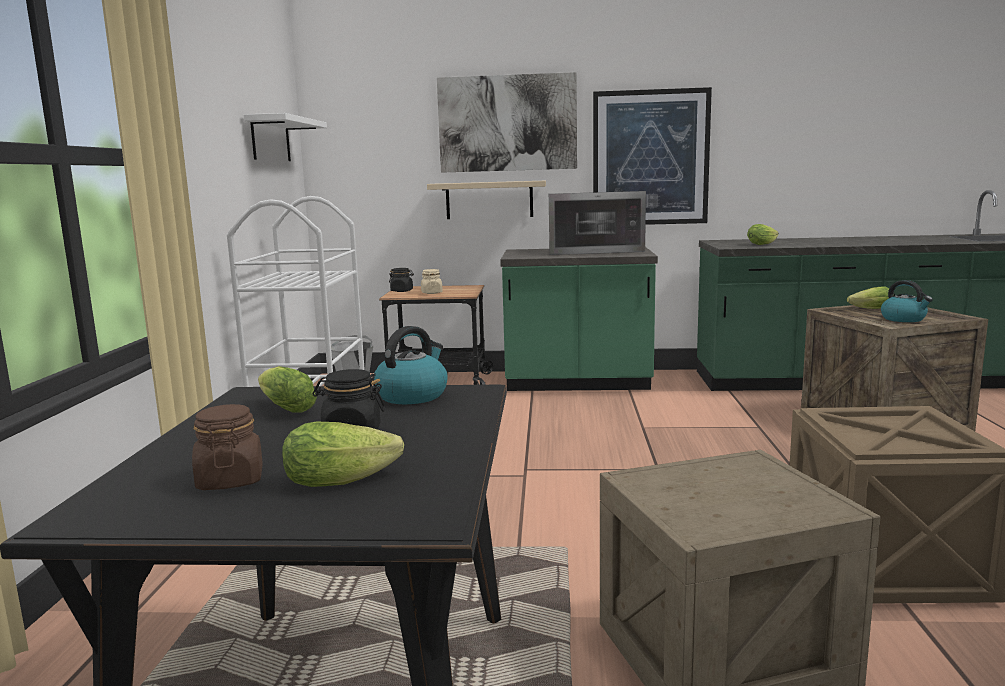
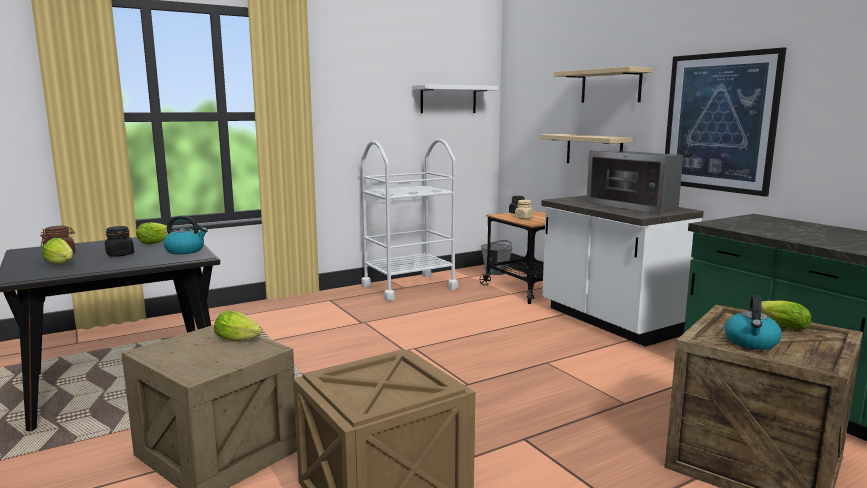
camera: 55 degrees right, 0 degrees up
picture [437,72,577,173] -> beige shelf [554,66,653,103]
green counter [500,247,658,391] -> white counter [541,195,704,347]
lettuce [747,224,779,245] -> lettuce moved to [214,311,262,341]

